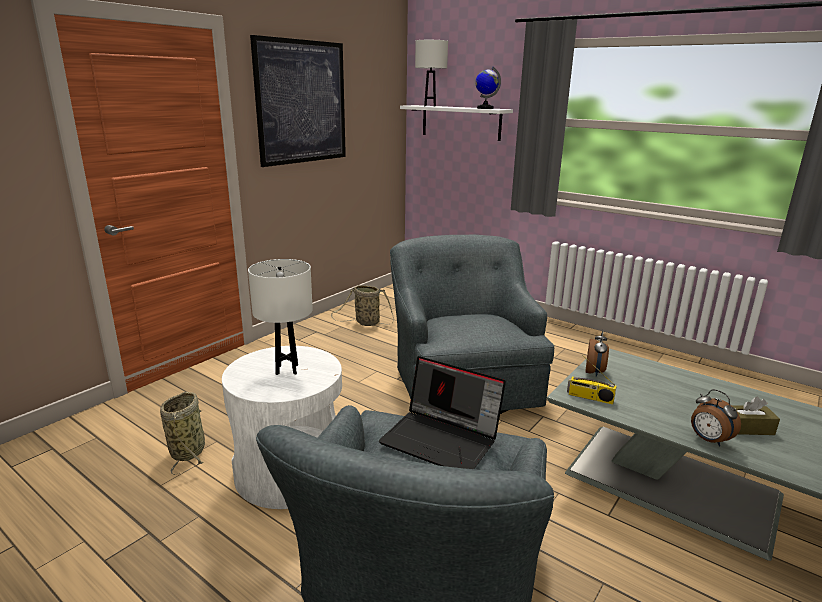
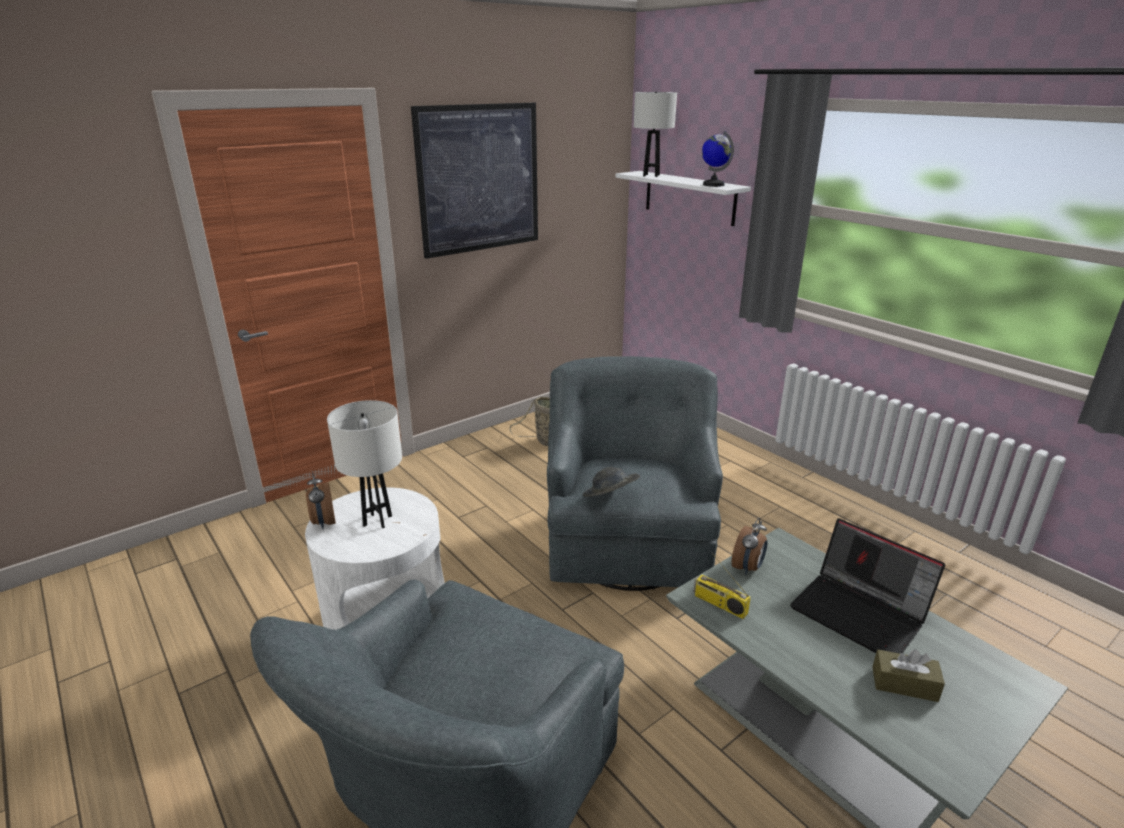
camera: 15 degrees right, 5 degrees up
basket [160,392,205,475] -> none
laptop [379,356,506,469] -> laptop moved to [790,518,945,654]
alarm clock [691,389,741,447] -> alarm clock moved to [306,472,336,529]
none -> grey hat [583,467,640,497]

